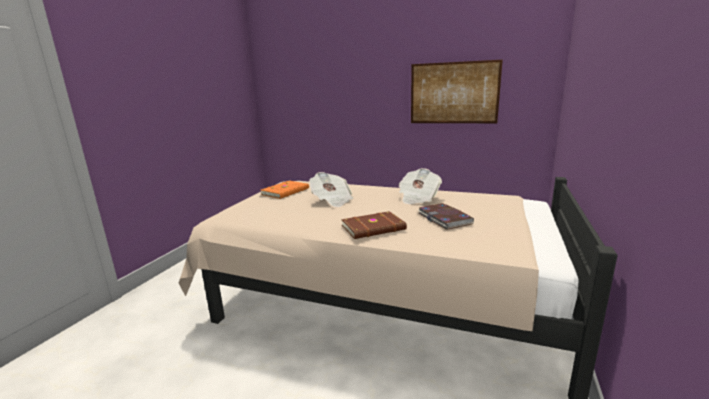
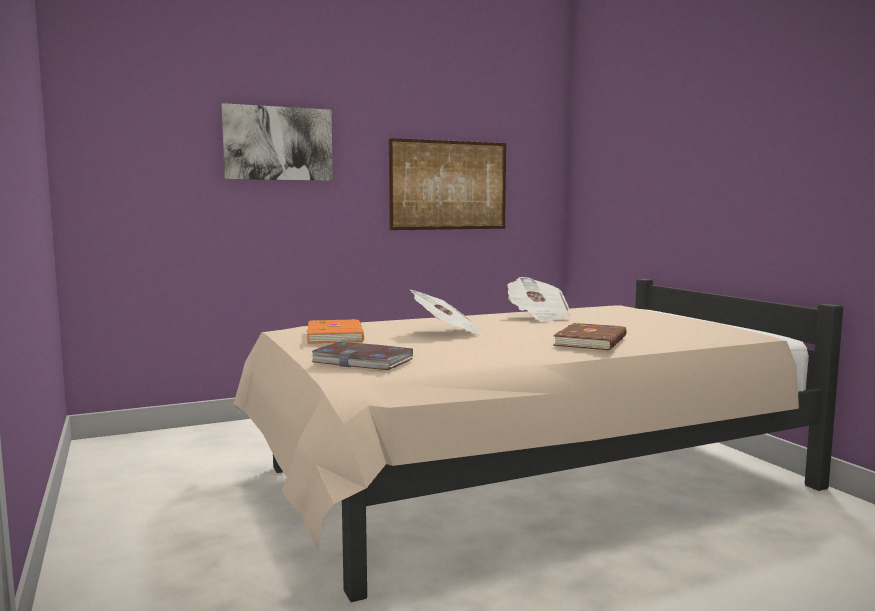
camera: 45 degrees left, 10 degrees down
book [418,203,474,230] -> book moved to [310,342,414,370]
none -> picture [222,103,333,181]

